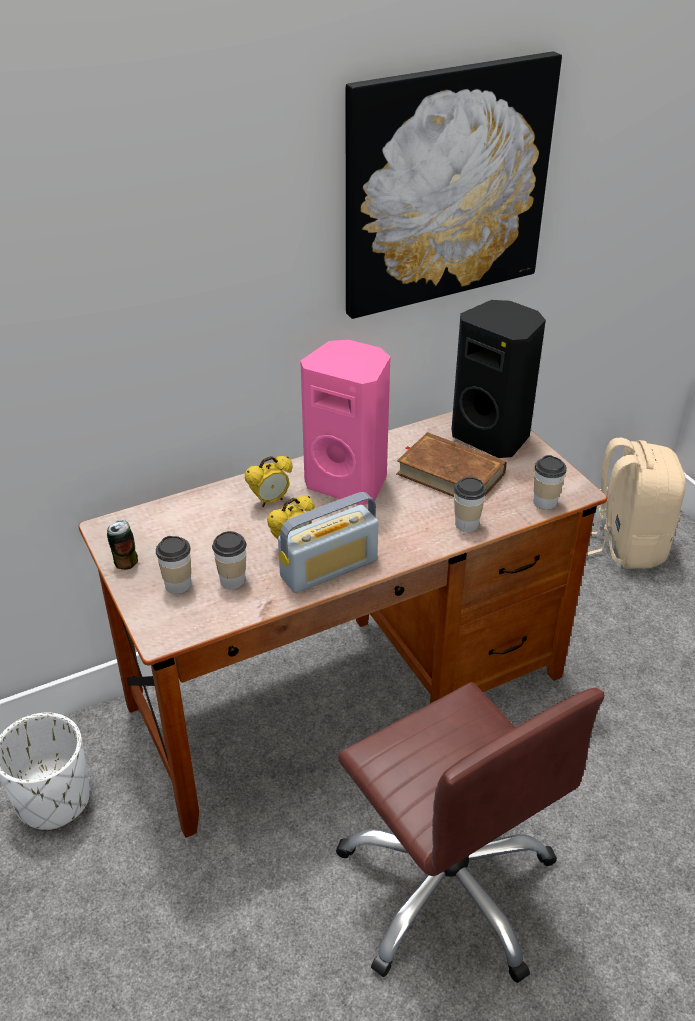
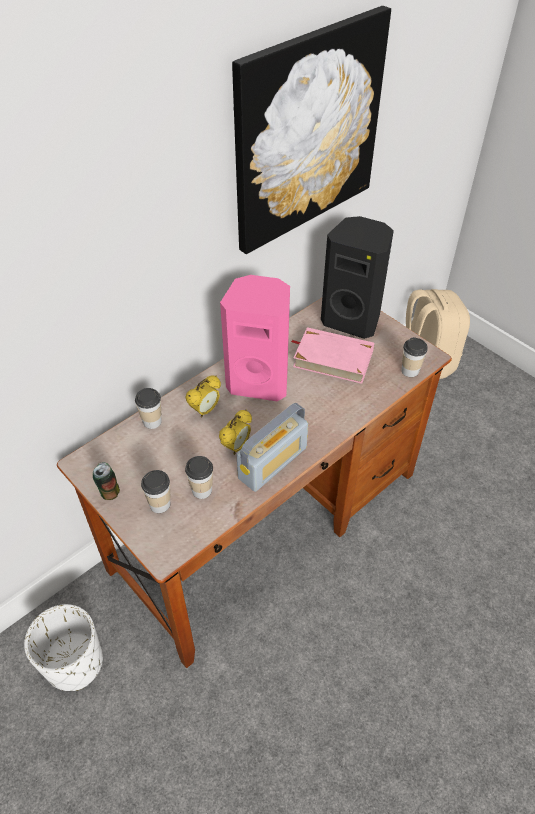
camera: 15 degrees left, 10 degrees up
brown office chair [336,682,604,983] -> none
brown book [396,432,507,497] -> pink book [291,327,374,384]
cup [454,477,486,532] -> cup moved to [135,388,162,429]

